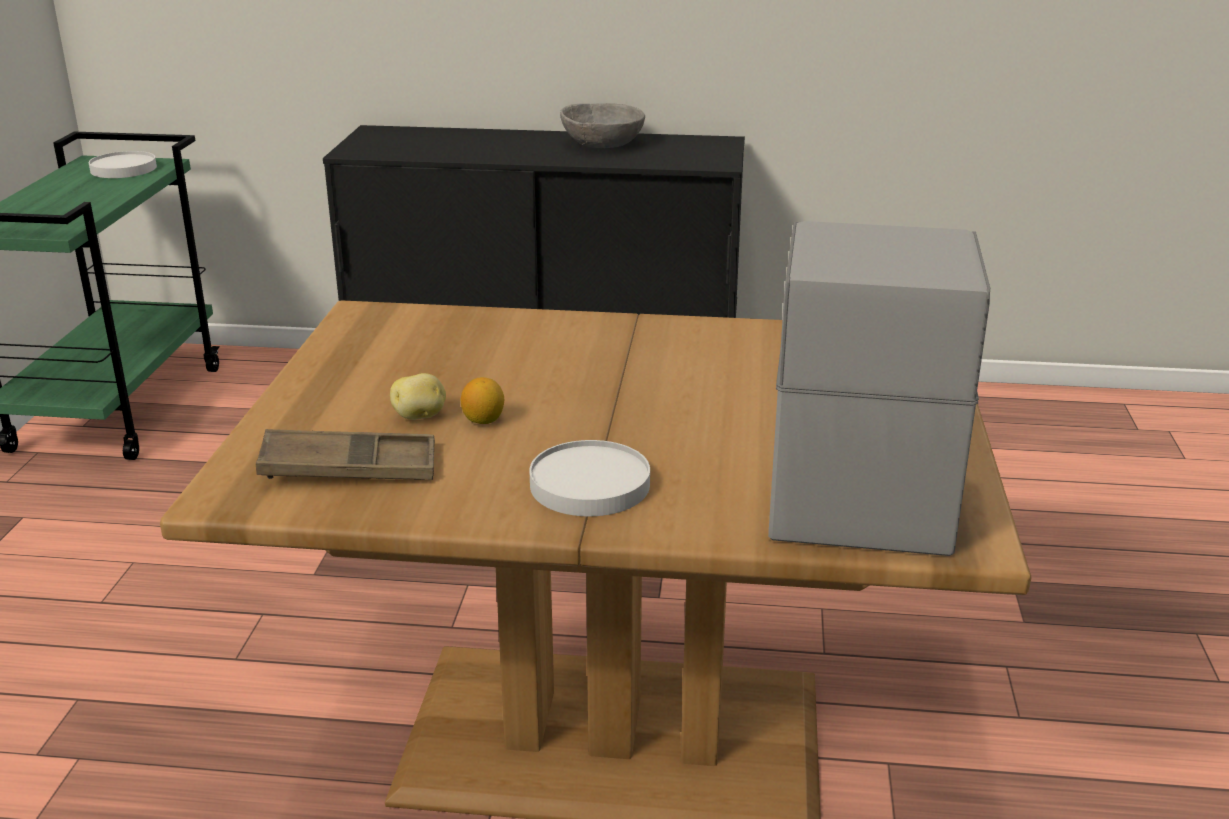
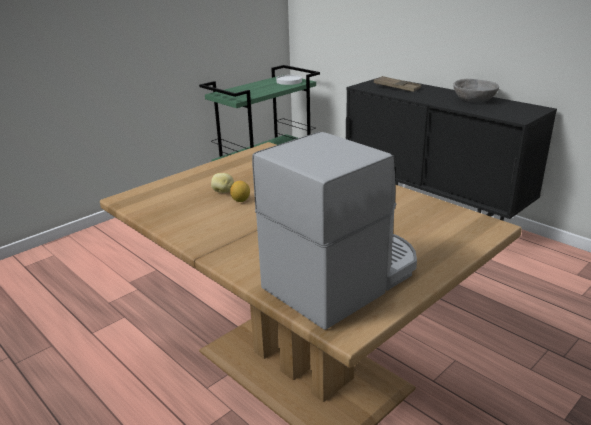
camera: 40 degrees right, 0 degrees up
brown tray [256,429,435,480] -> brown tray moved to [374,76,421,92]
white plate [529,440,650,516] -> none

